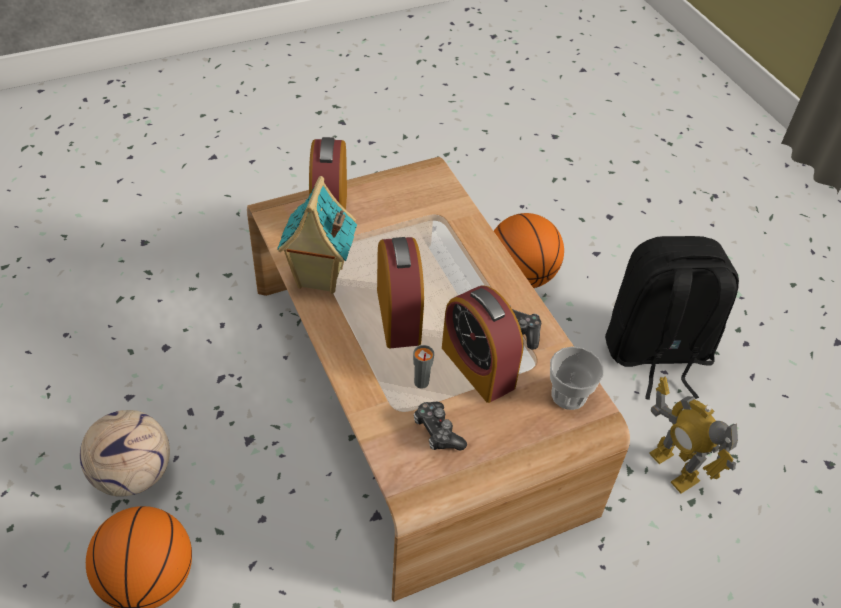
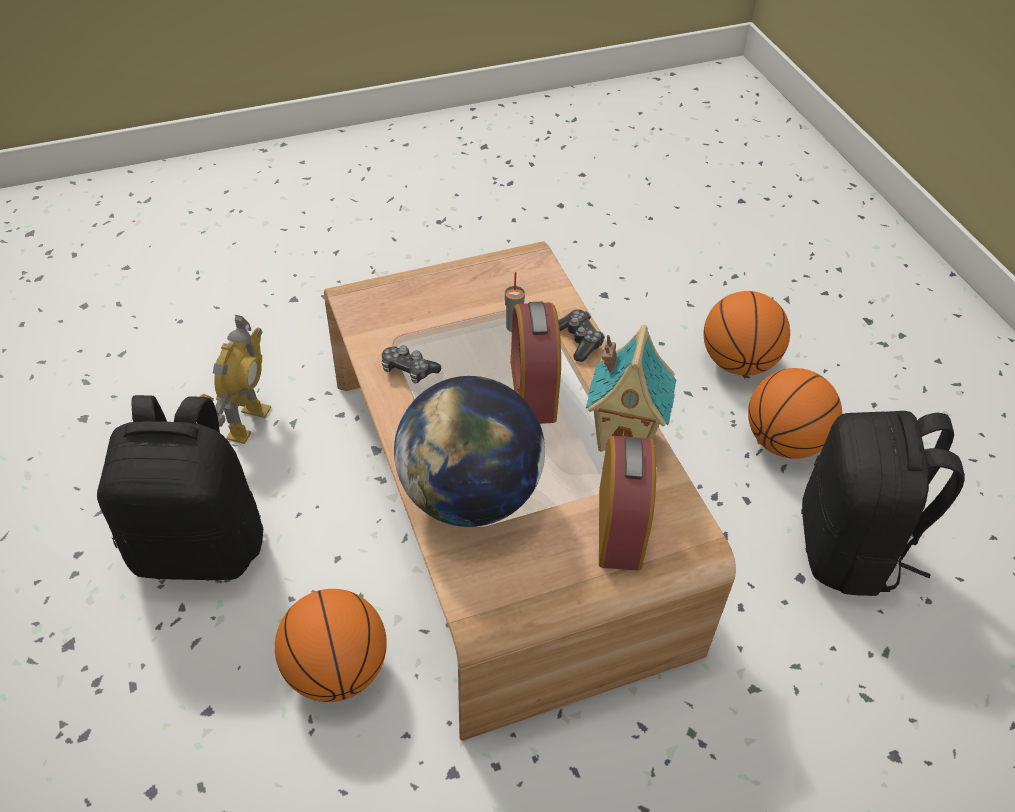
camera: 175 degrees left, 0 degrees up
football [80,410,170,497] -> basketball [748,368,842,459]
game controller [414,401,467,451] -> game controller moved to [558,309,605,362]
alarm clock [442,285,524,403] -> none
cup [550,346,604,410] -> none
toy robot [649,377,738,493] -> toy robot turned 45 degrees clockwise [200,315,271,444]
none -> globe [394,376,545,527]
none -> black backpack [801,411,965,596]

